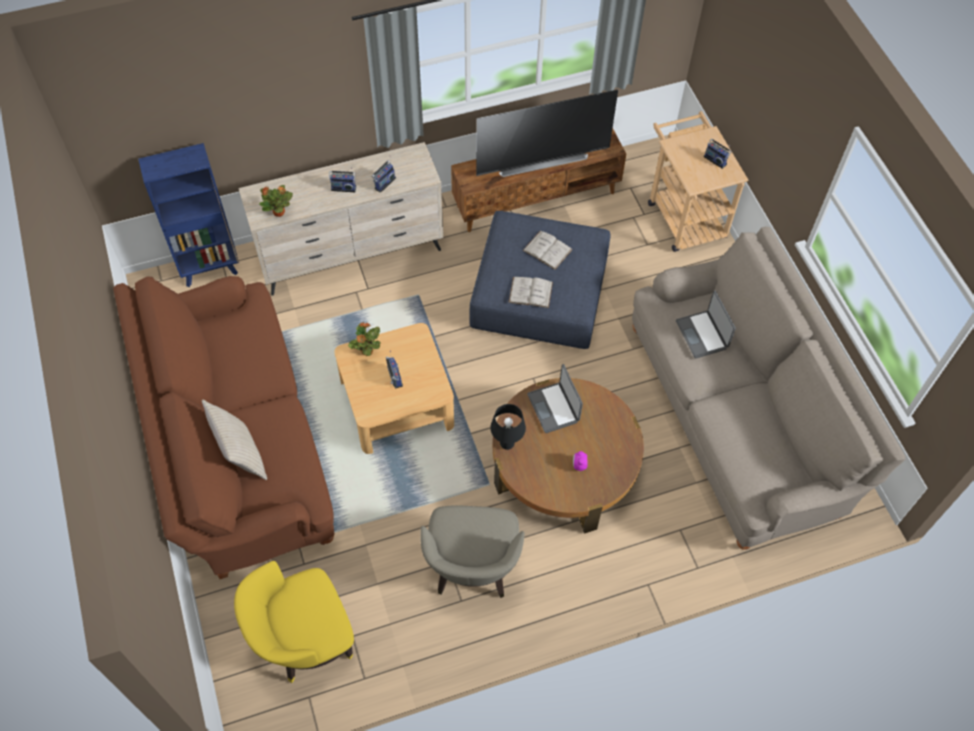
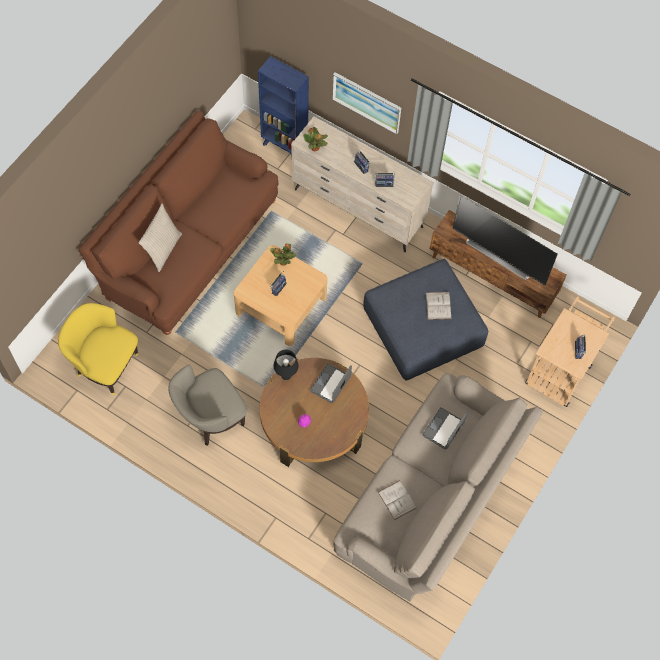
camera: 50 degrees right, 5 degrees up
white book [508,277,553,308] -> white book moved to [378,480,416,520]
none -> picture [332,72,401,135]

